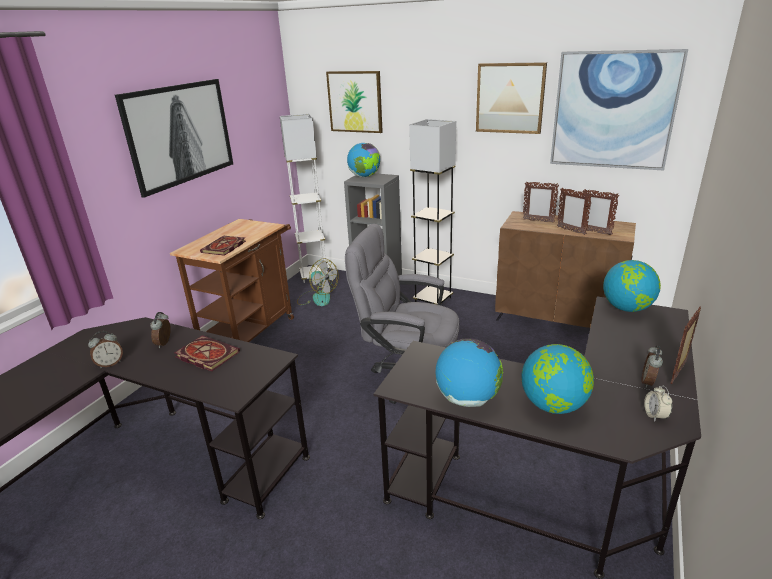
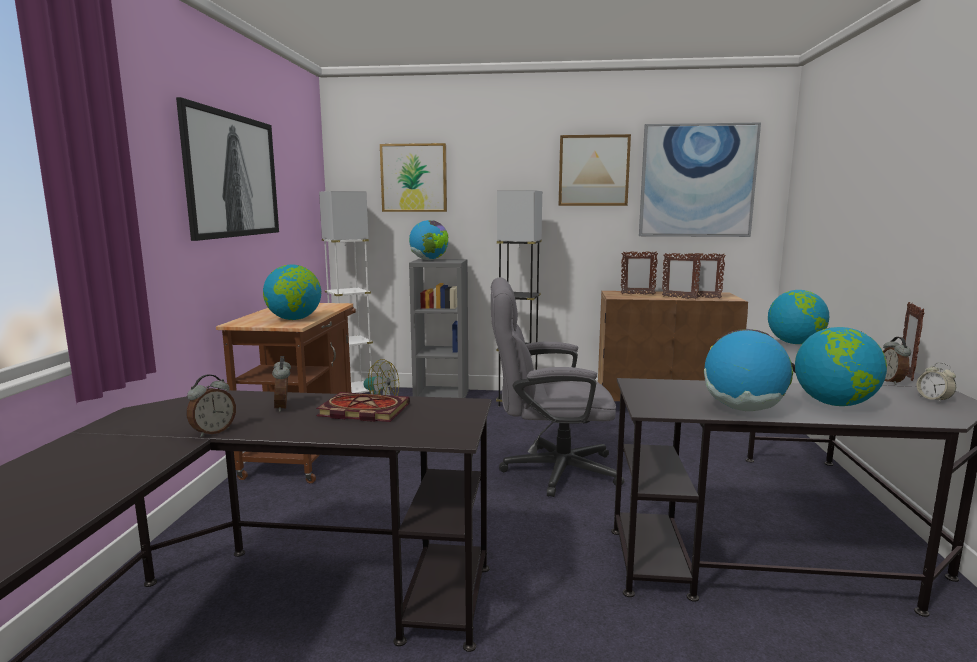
camera: 20 degrees left, 15 degrees down
book [200,236,246,256] -> globe [263,265,321,320]

